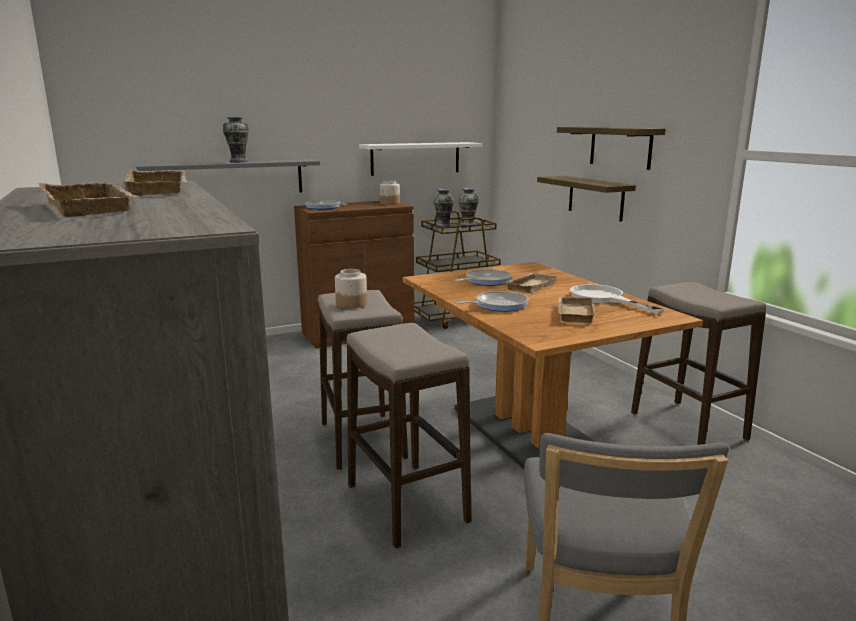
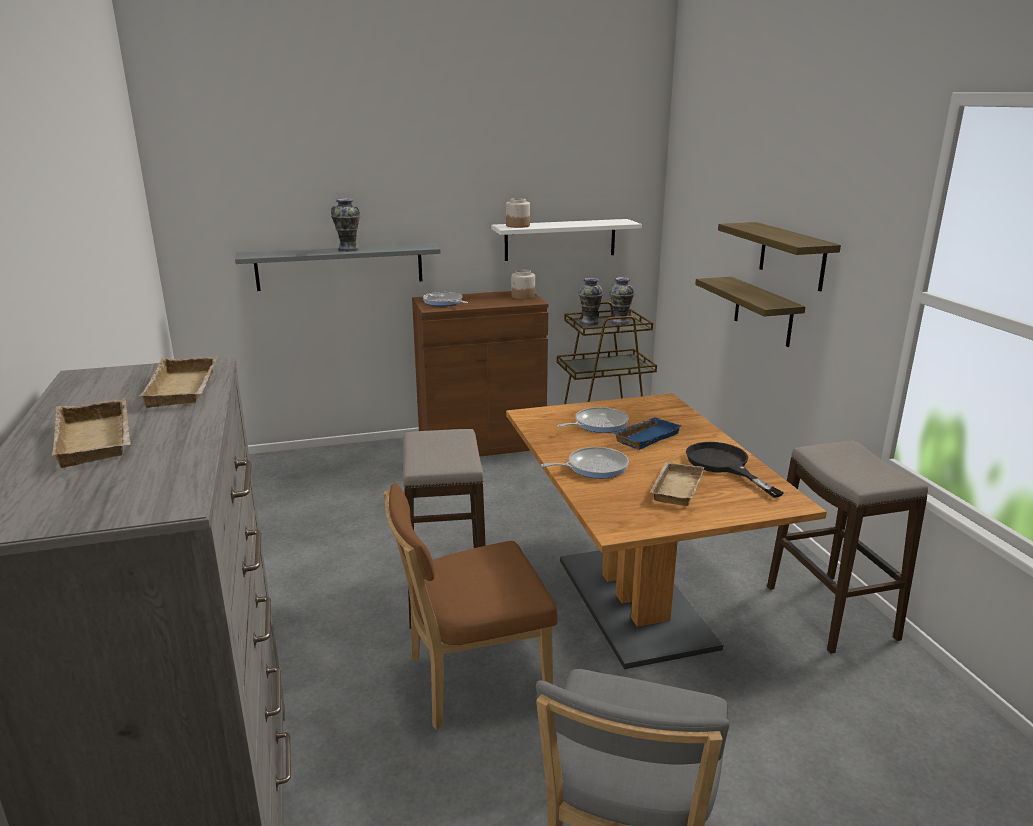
camera: 10 degrees right, 5 degrees up
jar [335,269,367,308] -> jar moved to [506,198,530,228]
stool [347,323,472,548] -> brown chair [383,483,557,730]
beige tray [506,273,558,293] -> blue tray [614,417,682,450]
white frying pan [570,284,665,314] -> black frying pan [686,442,784,498]

